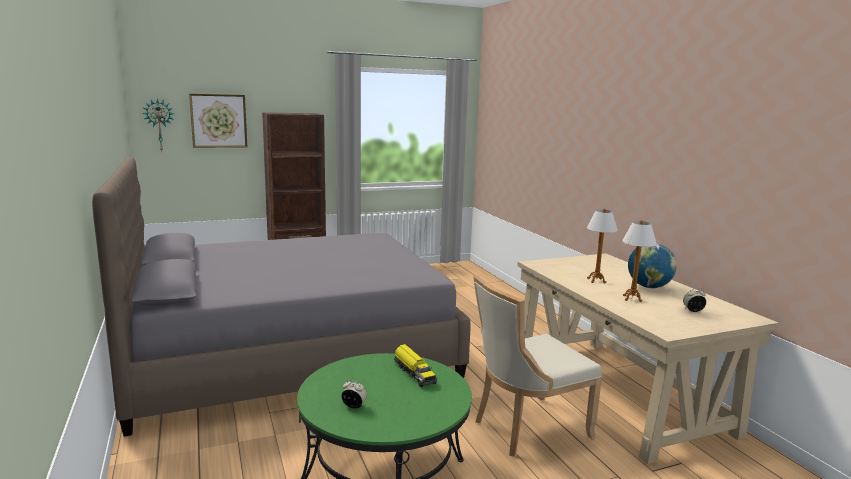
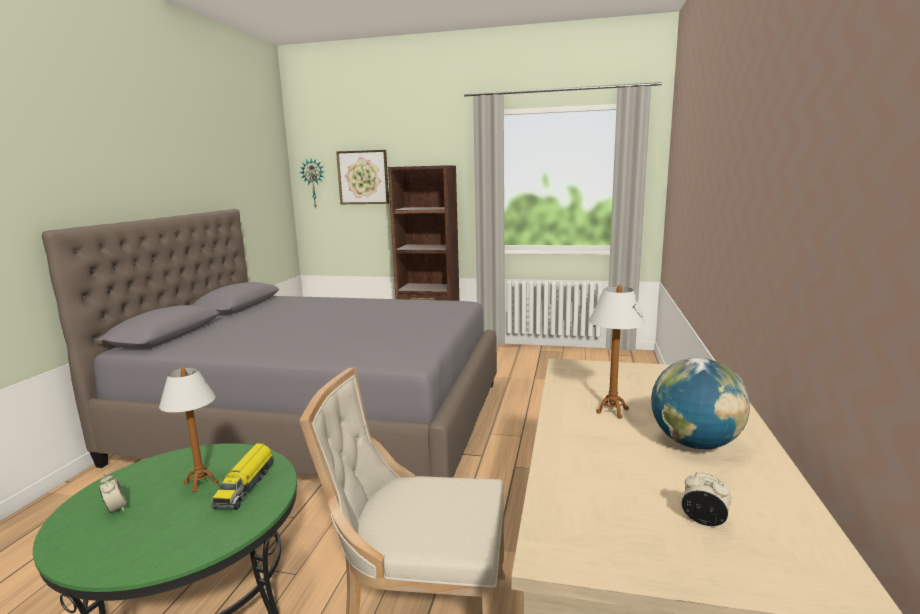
camera: 35 degrees right, 0 degrees up
table lamp [622,220,657,302] -> table lamp moved to [159,367,218,492]

